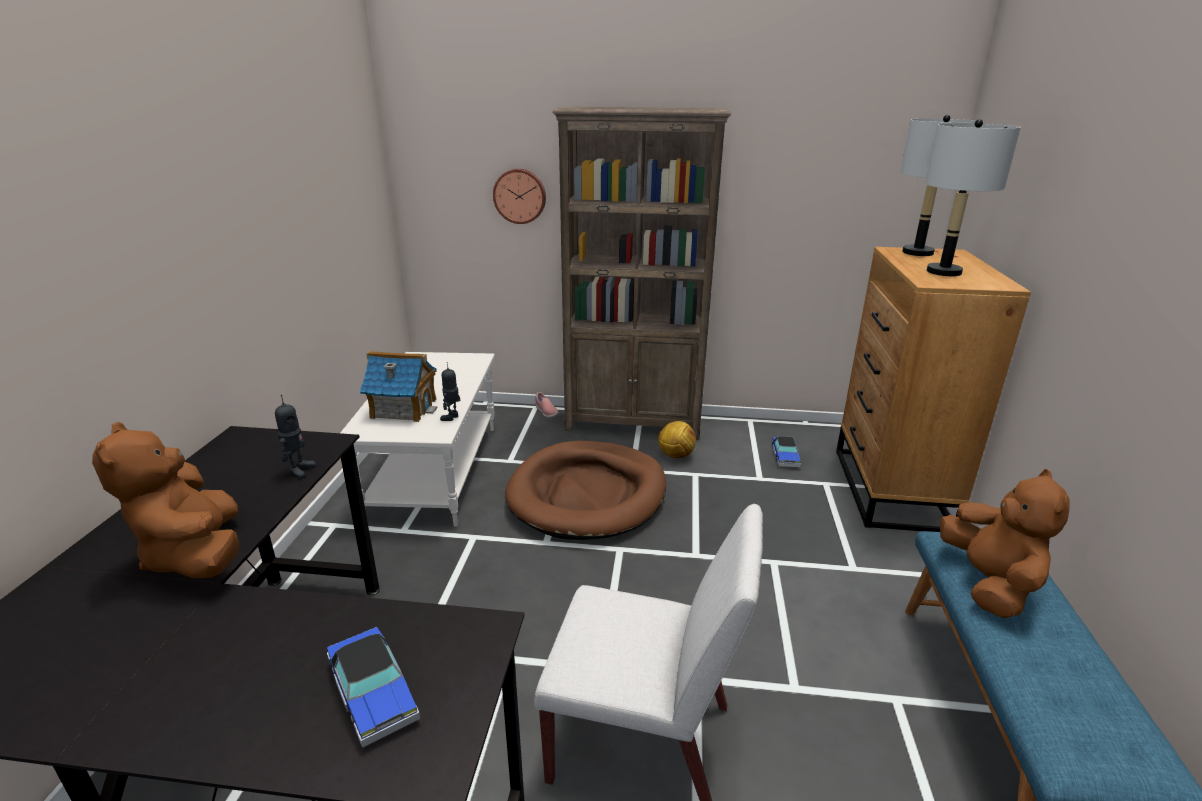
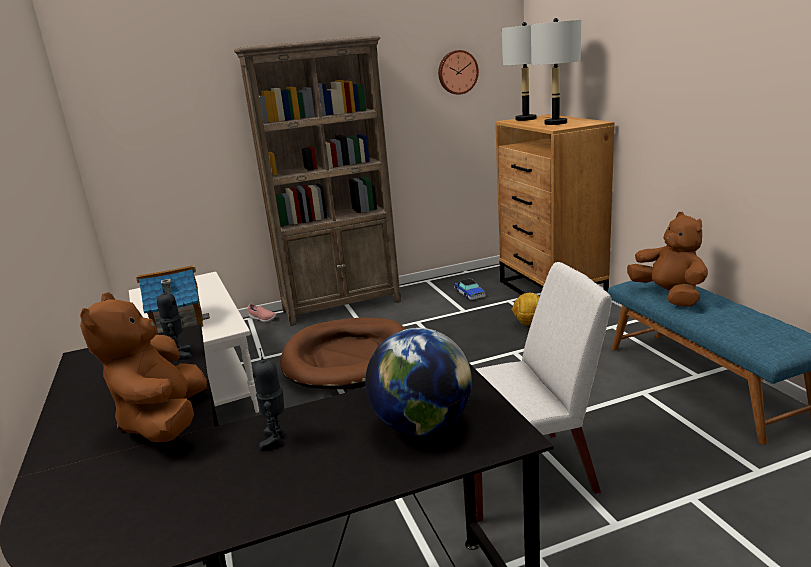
camera: 25 degrees left, 5 degrees down
brown plush toy [92,422,240,579] -> brown plush toy turned 45 degrees clockwise [80,292,207,442]
toy car [327,627,420,748] -> globe [365,328,472,436]
toy robot [440,362,461,421] -> toy robot moved to [253,348,284,451]
wall clock [493,169,546,224] -> wall clock moved to [438,50,479,95]
football [658,421,696,458] -> football moved to [512,293,540,326]

